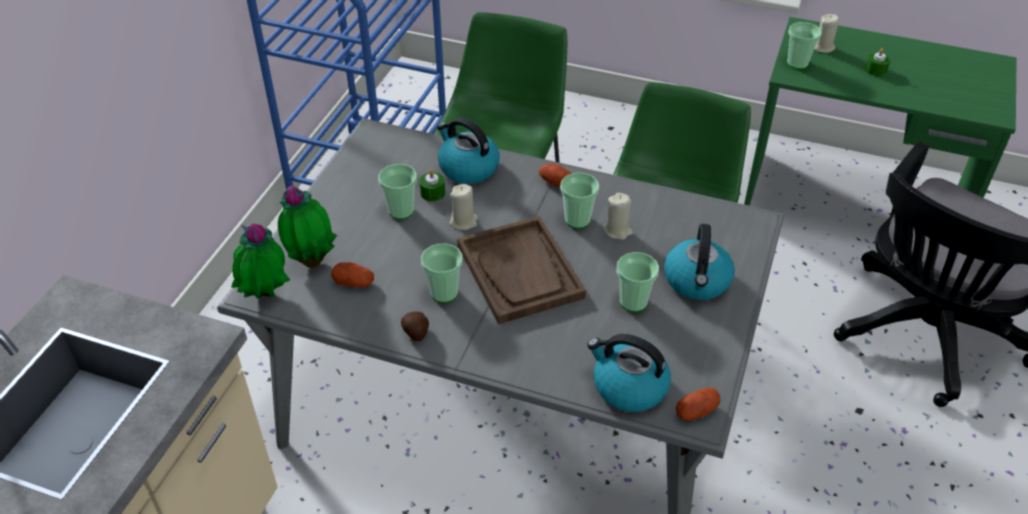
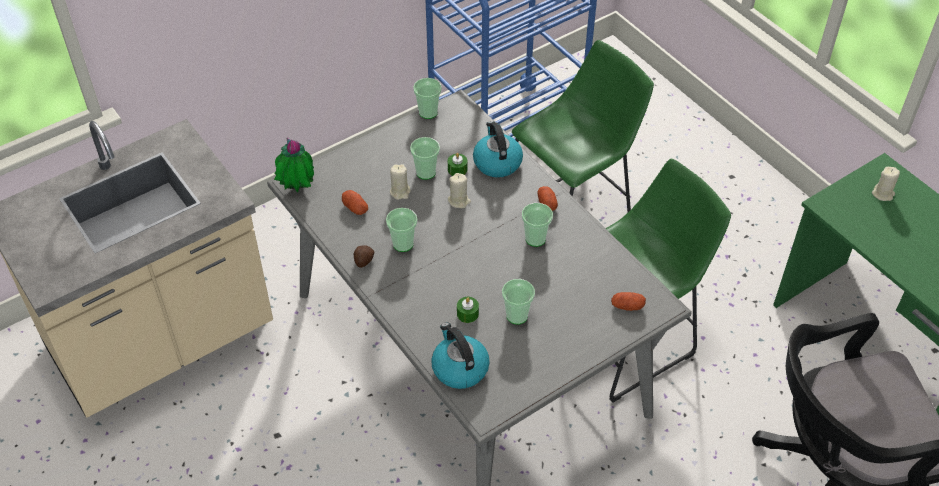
camera: 35 degrees right, 5 degrees up
potted plant [278,185,337,267] -> none
brown tray [457,216,586,325] -> none
beige candle [603,193,633,240] -> beige candle moved to [390,164,411,200]
kettle [664,224,735,300] -> none
potato [675,387,720,420] -> potato moved to [611,292,646,311]
cup [787,22,822,69] -> cup moved to [413,78,442,119]
green candle [865,48,891,76] -> green candle moved to [457,297,479,323]

